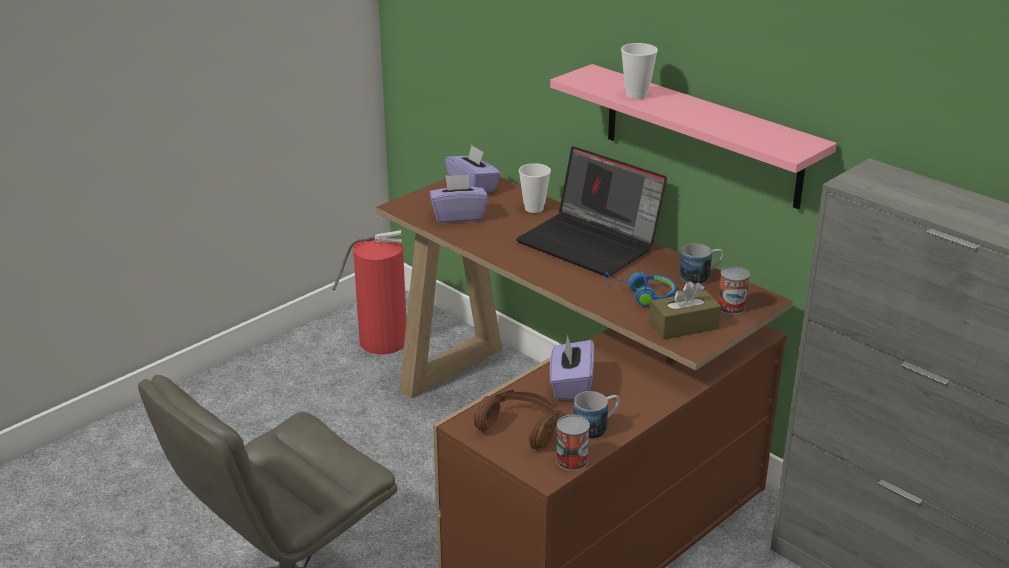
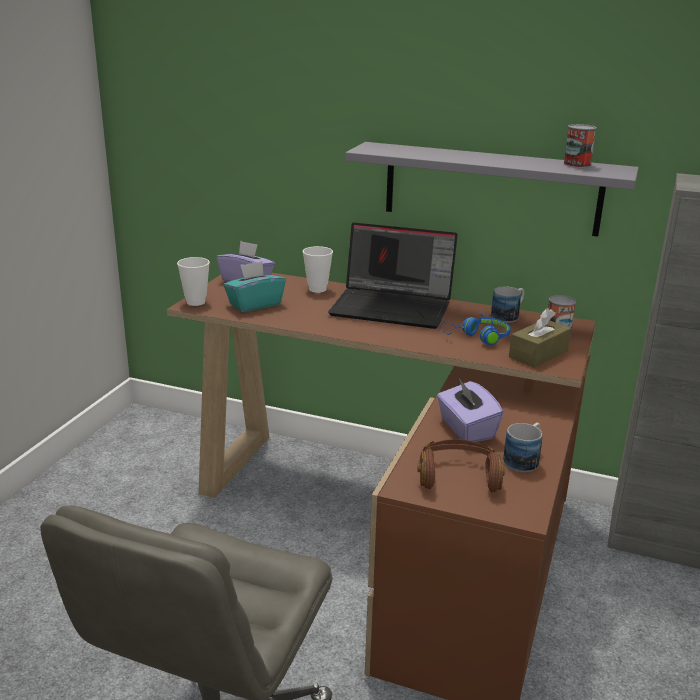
camera: 25 degrees left, 5 degrees down
fire extinguisher [333,230,407,355] -> none
purple tissue box [430,174,488,223] -> turquoise tissue box [223,261,286,312]
pink shelf [550,64,837,209] -> grey shelf [345,142,639,237]
can [556,415,590,471] -> can moved to [563,124,597,168]
cup [621,43,658,99] -> cup moved to [177,257,210,306]

